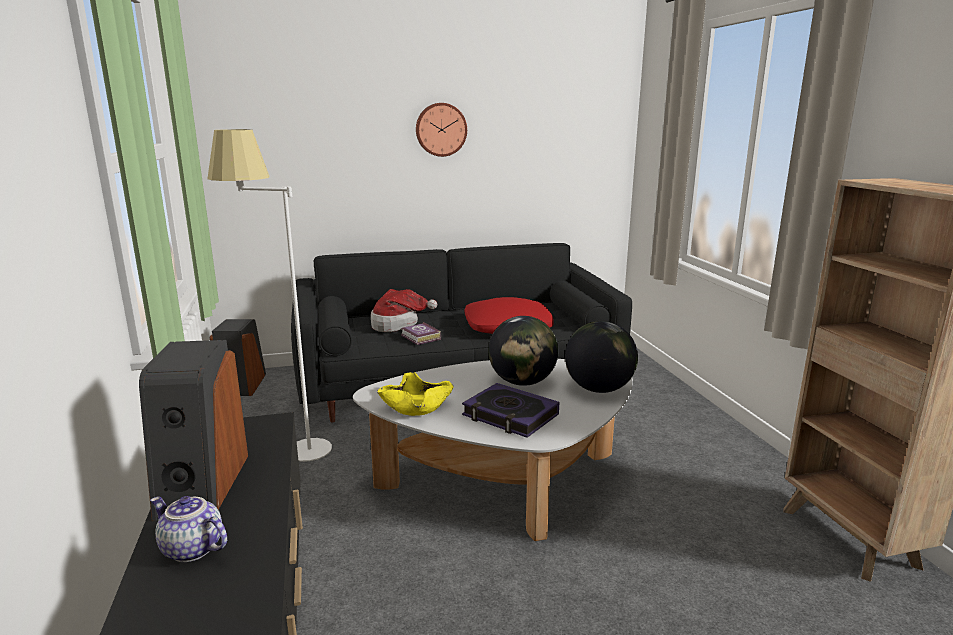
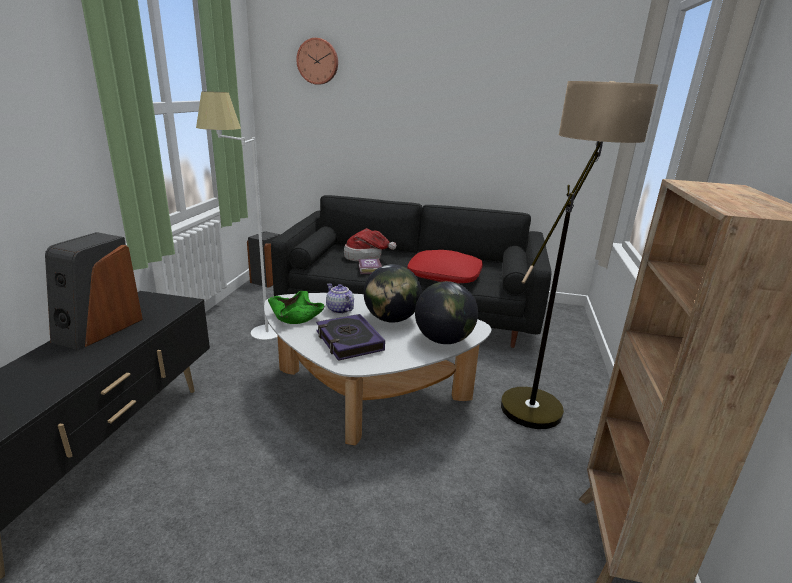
camera: 25 degrees right, 5 degrees up
teapot [150,496,227,562] -> teapot moved to [326,283,354,314]
yellow bowl [377,372,454,416] -> green bowl [268,291,325,324]
wall clock [416,103,467,157] -> wall clock moved to [296,38,338,85]
none -> floor lamp [501,81,658,429]

